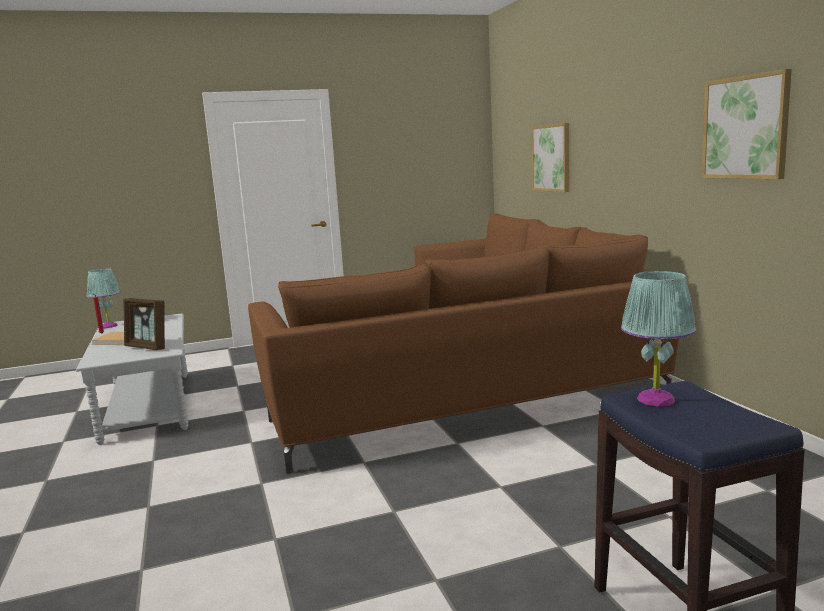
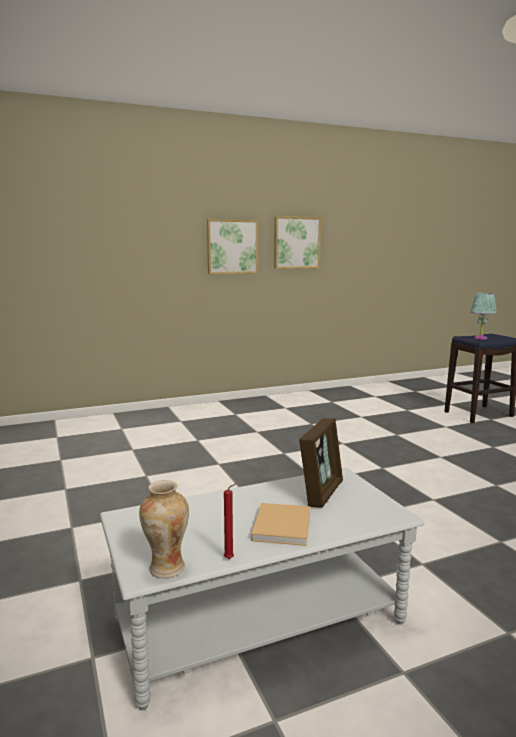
camera: 95 degrees left, 0 degrees up
turquoise table lamp [87,269,121,328] -> vase [139,480,189,579]
brown sofa [248,213,679,474] -> none
picture [531,123,569,192] -> picture moved to [207,219,258,274]

